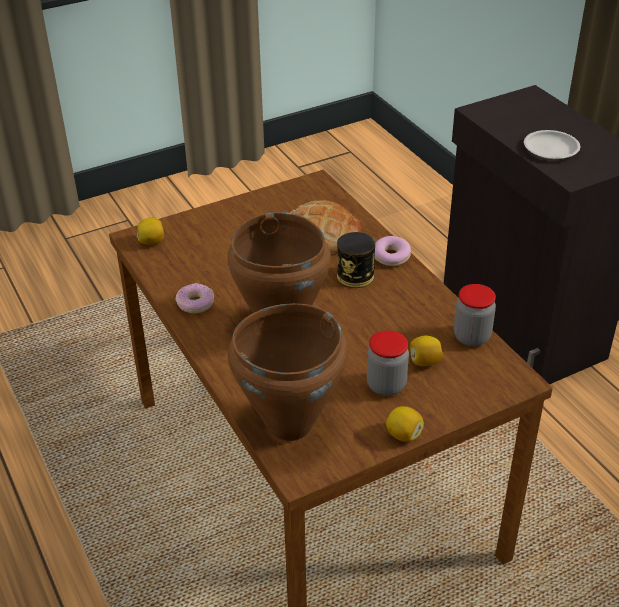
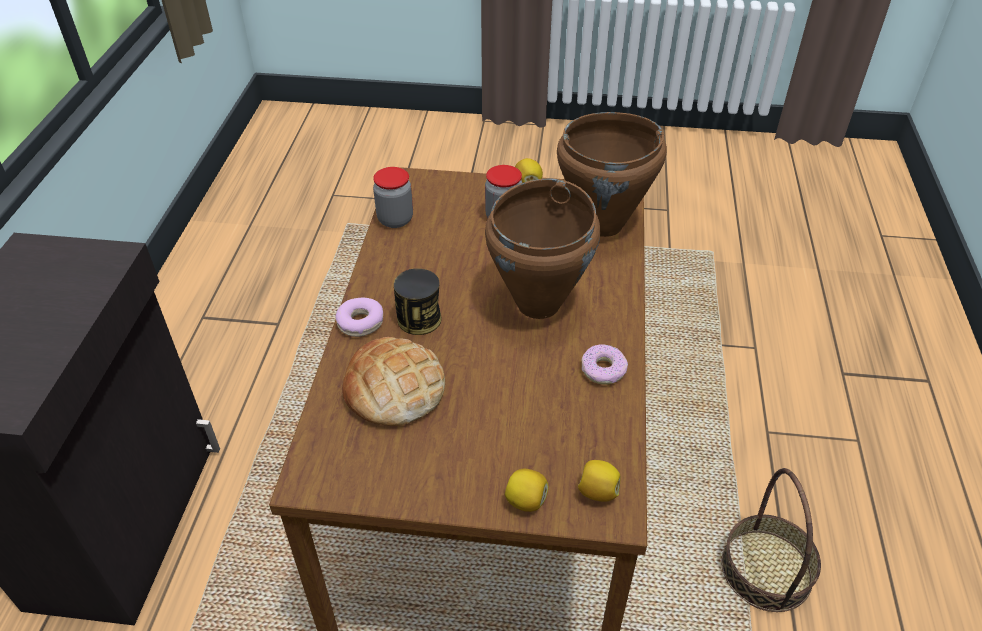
camera: 145 degrees left, 5 degrees up
lemon [410,335,443,366] -> lemon moved to [505,469,549,512]
white plate [524,130,580,159] -> none
none -> basket [721,468,821,612]

